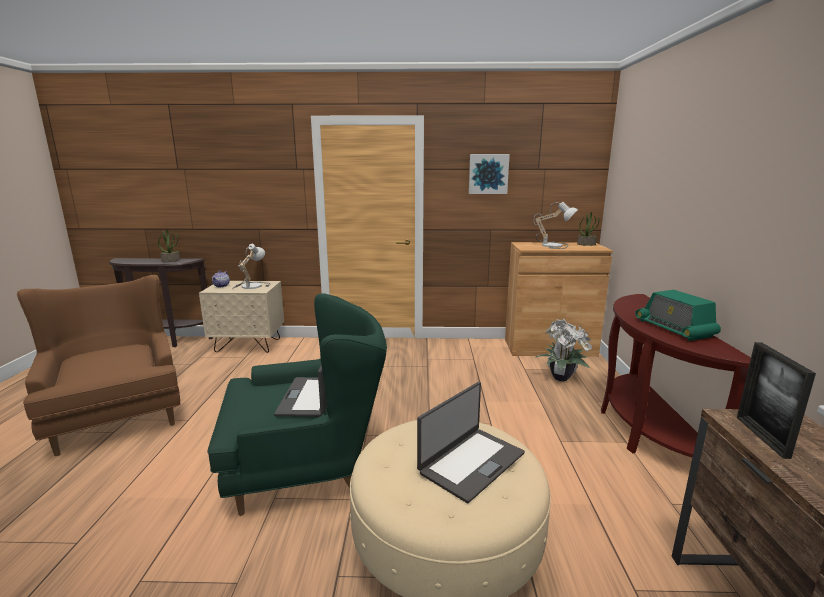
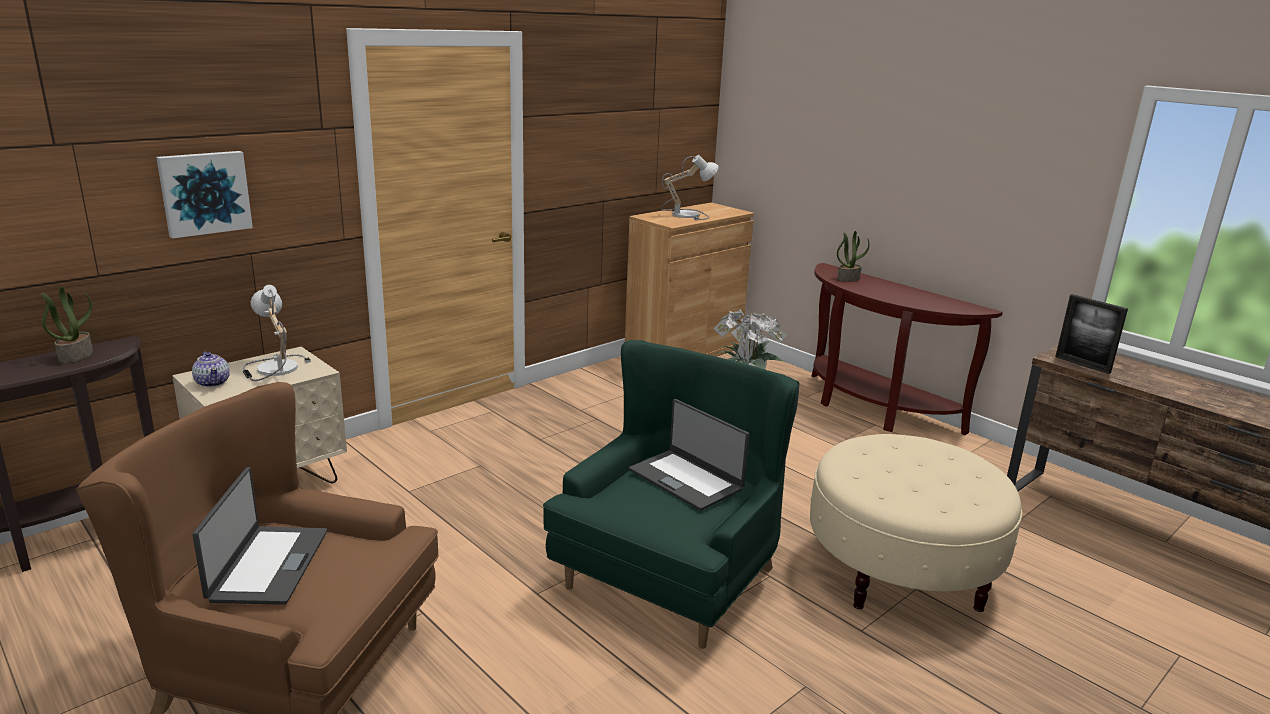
camera: 45 degrees left, 5 degrees up
laptop [417,382,525,503] -> laptop moved to [192,467,327,605]
picture [469,154,510,194] -> picture moved to [156,151,253,239]
potted plant [577,212,599,246] -> potted plant moved to [837,231,869,282]
radio [635,290,721,341] -> none

